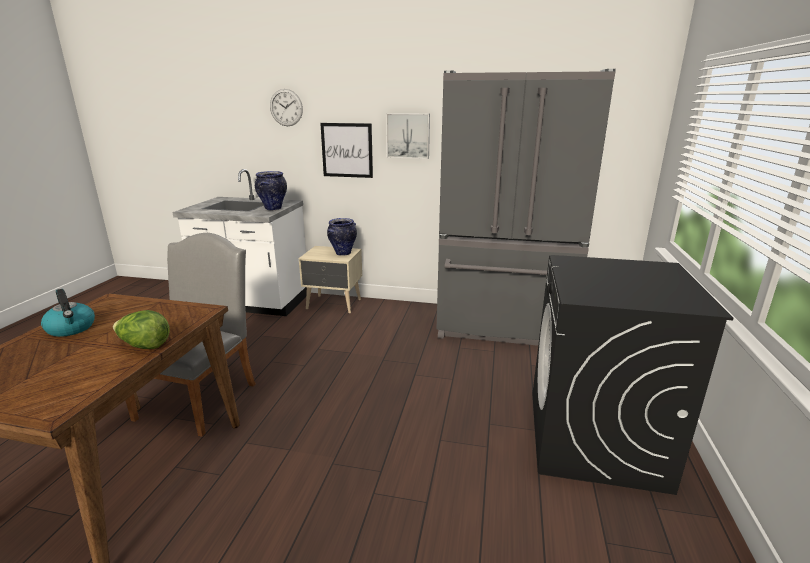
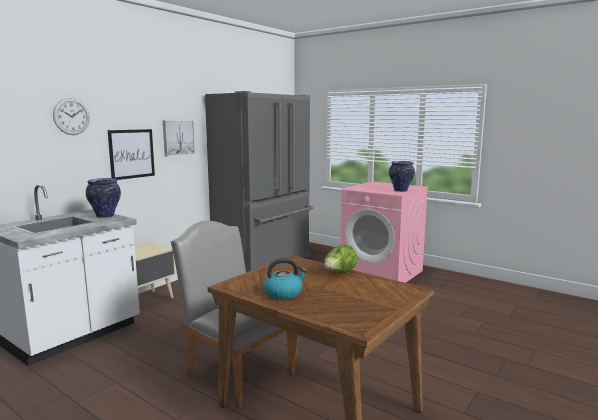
camera: 65 degrees left, 10 degrees down
vase [327,218,357,256] -> vase moved to [389,161,415,192]
black washing machine [532,255,733,495] -> pink washing machine [340,181,428,283]

